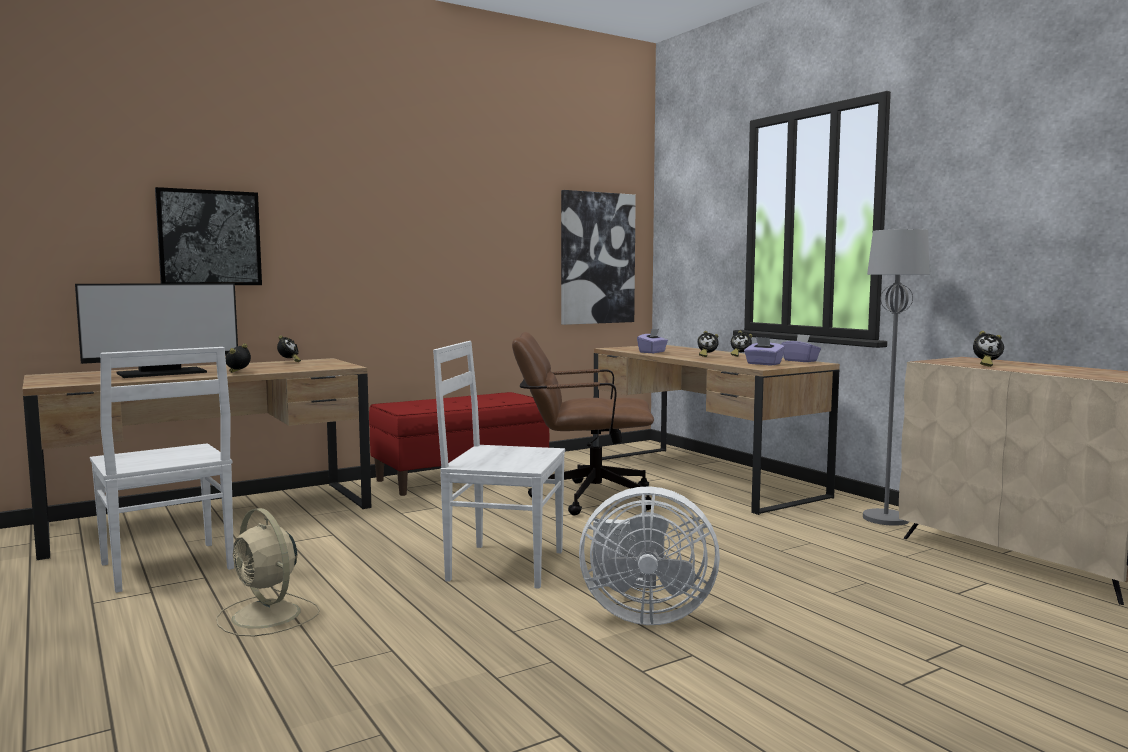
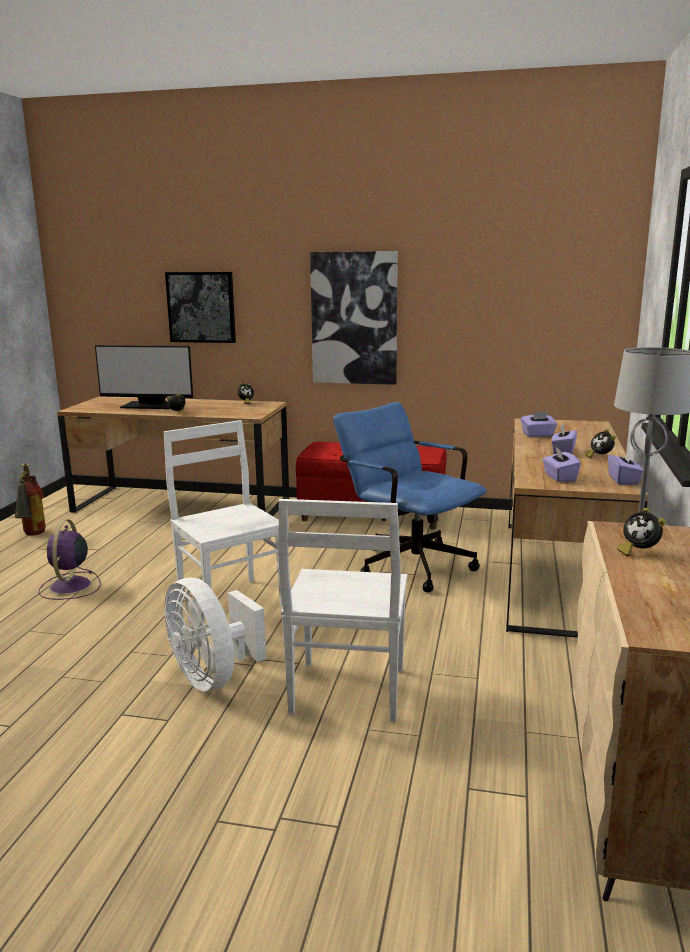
camera: 45 degrees right, 10 degrees up
white chair [90,347,234,593] -> white chair moved to [279,499,407,722]
beige fan [216,508,320,637] -> purple fan [38,519,100,600]
brown office chair [512,332,654,515] -> blue office chair [333,402,487,592]
picture [561,190,636,325] -> picture moved to [310,251,398,385]
alarm clock [698,331,719,357] -> purple tissue box [551,424,577,454]
none -> fire extinguisher [15,463,46,535]

